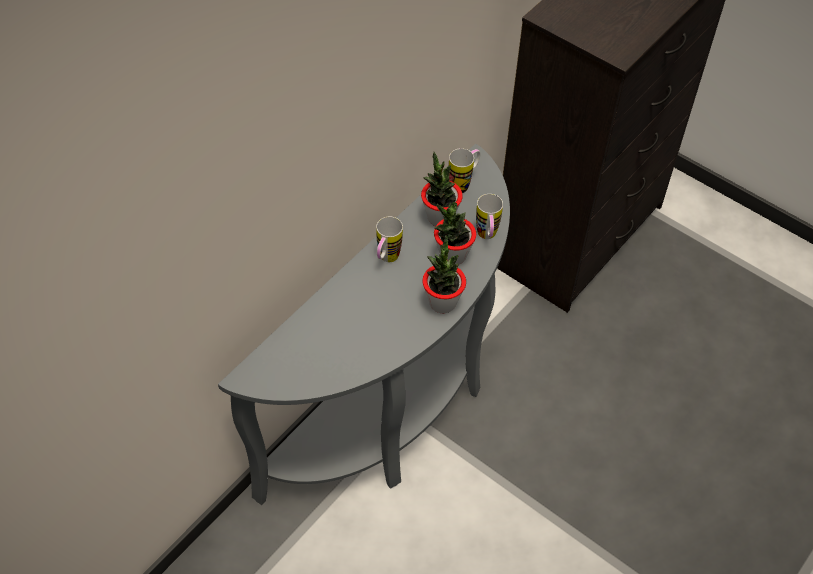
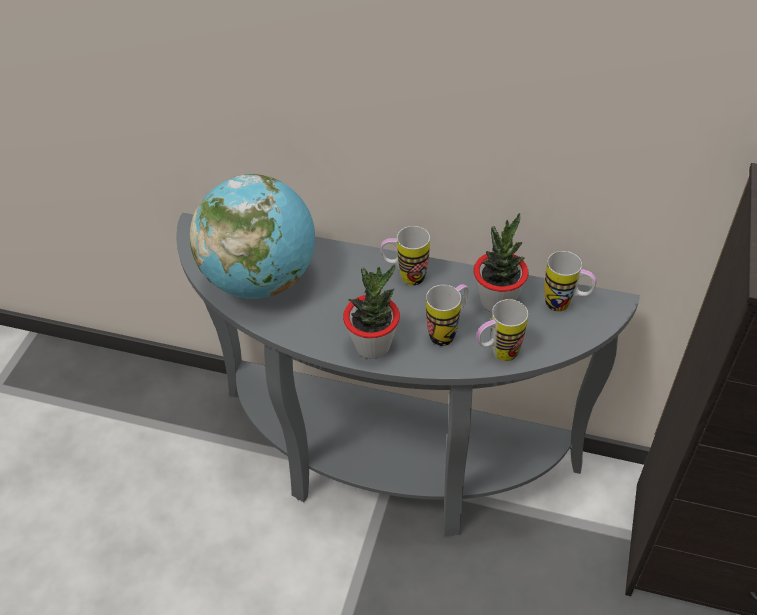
camera: 70 degrees right, 5 degrees down
potted plant [434,202,476,265] -> mug [426,284,469,346]
none -> globe [190,174,315,299]

